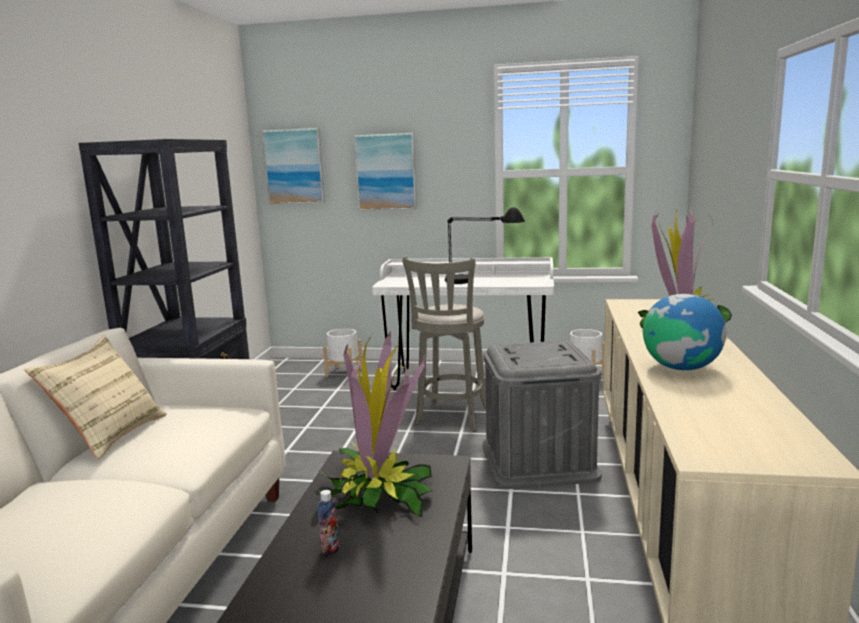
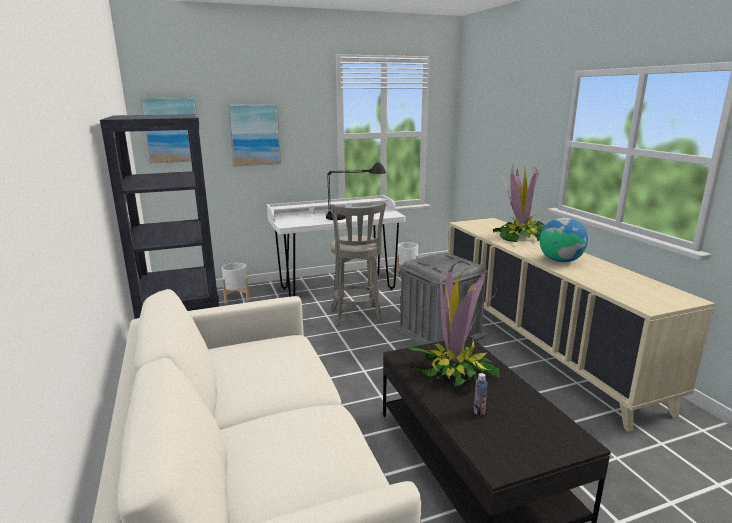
camera: 30 degrees left, 5 degrees up
beige pillow [24,335,167,459] -> none

